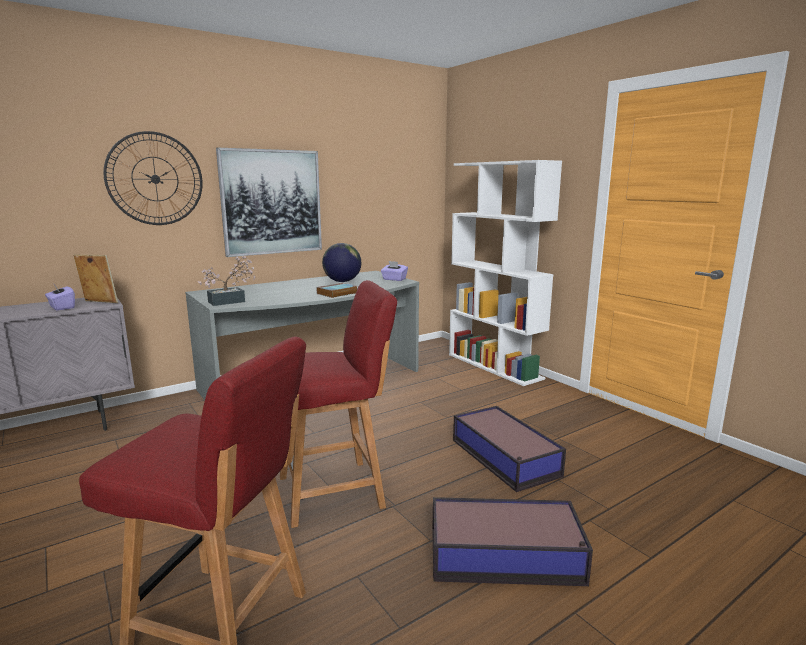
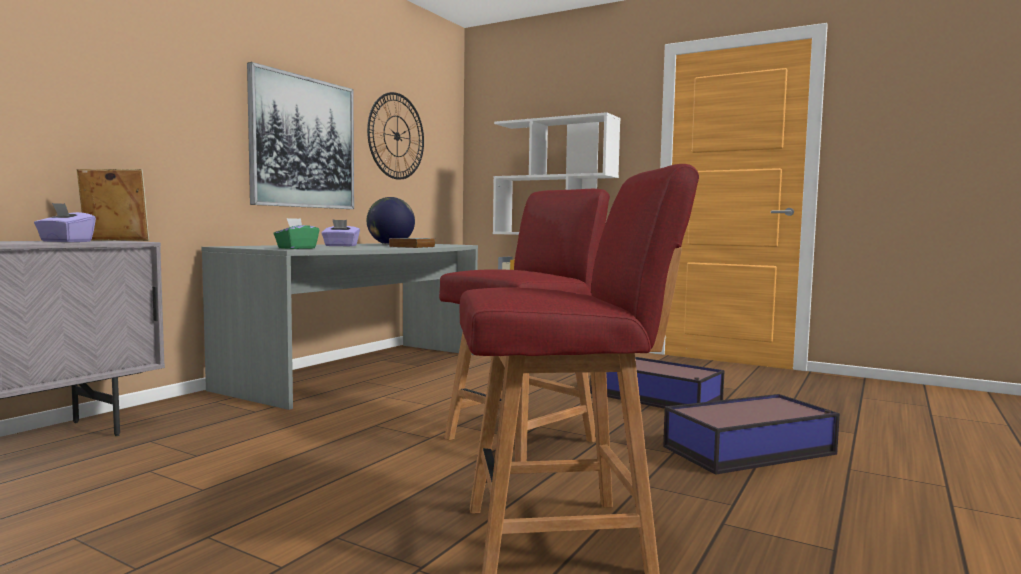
camera: 25 degrees left, 10 degrees down
wall clock [104,131,203,225] -> wall clock moved to [367,92,424,180]
potted plant [198,256,256,306] -> green tissue box [274,218,319,249]
purple tissue box [381,261,408,281] -> purple tissue box moved to [321,219,360,247]

